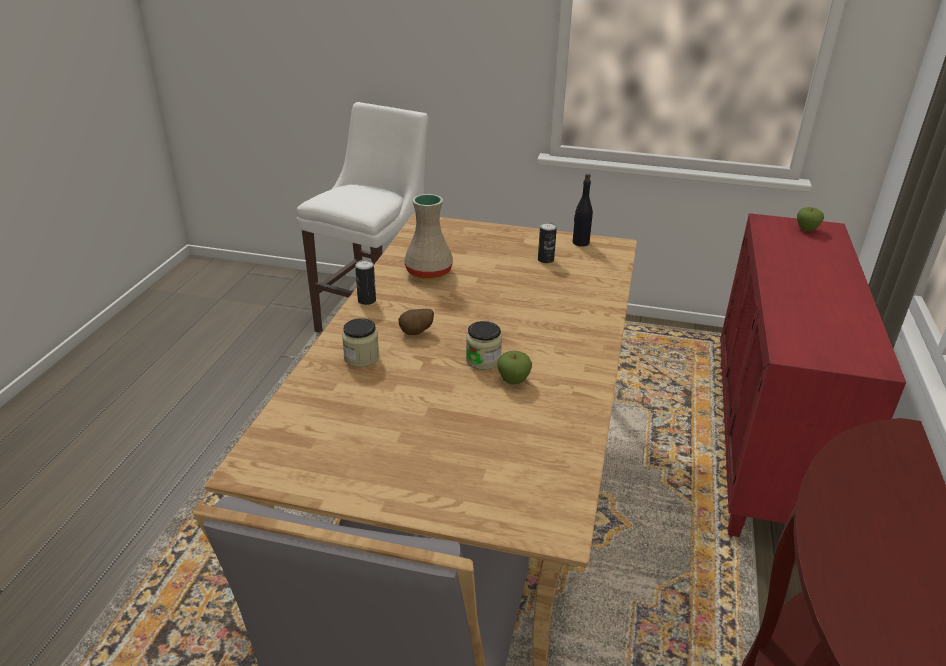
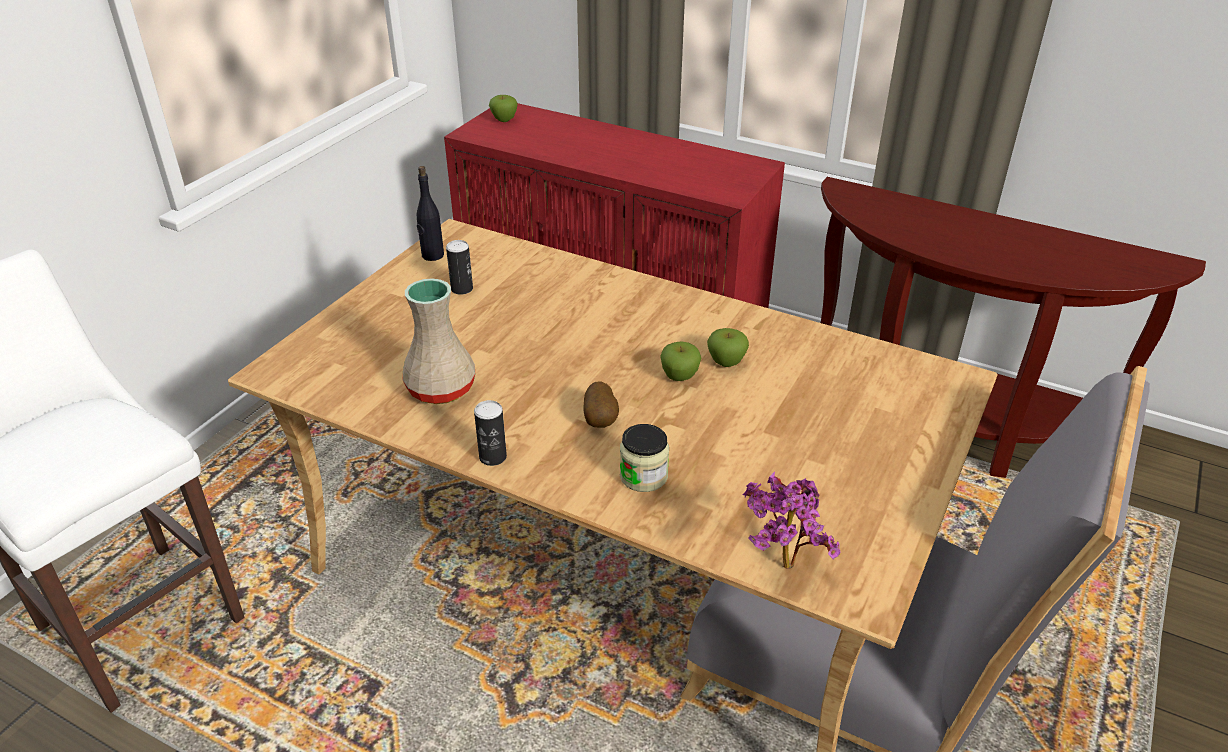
camera: 75 degrees left, 5 degrees up
jar [466,321,502,370] -> apple [660,341,701,381]
none -> potted plant [742,472,840,569]

